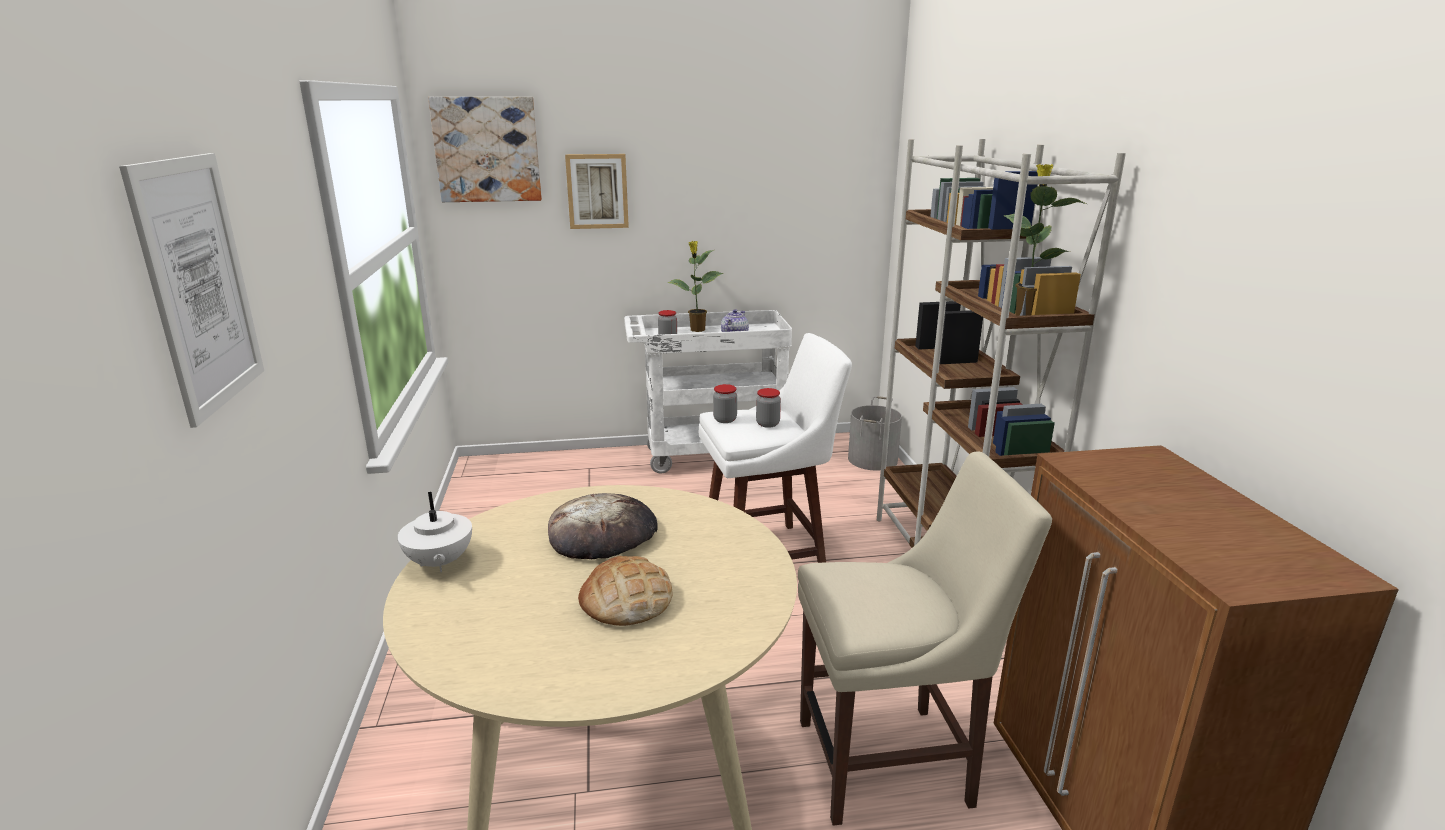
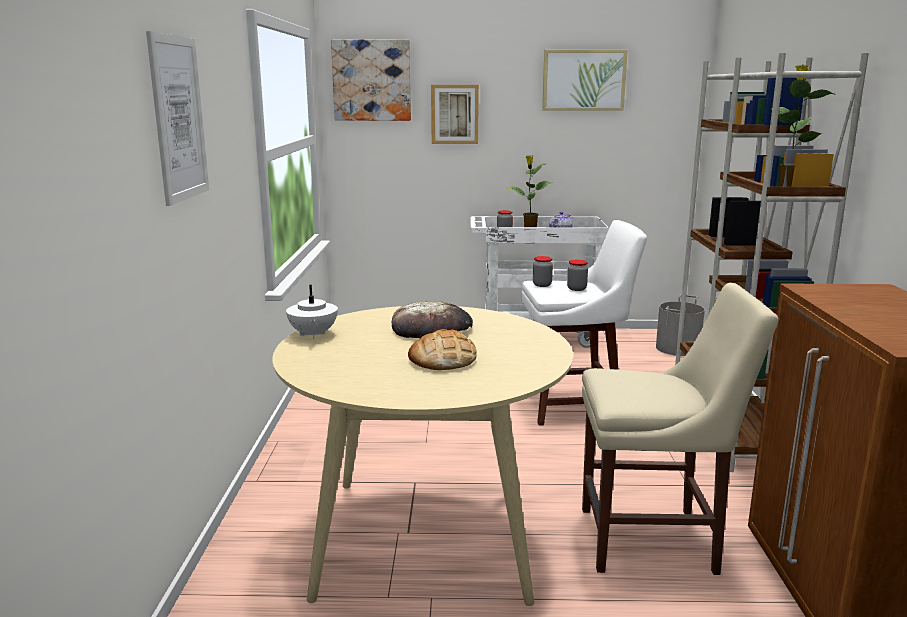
camera: 10 degrees right, 5 degrees down
none -> picture [542,49,628,111]

